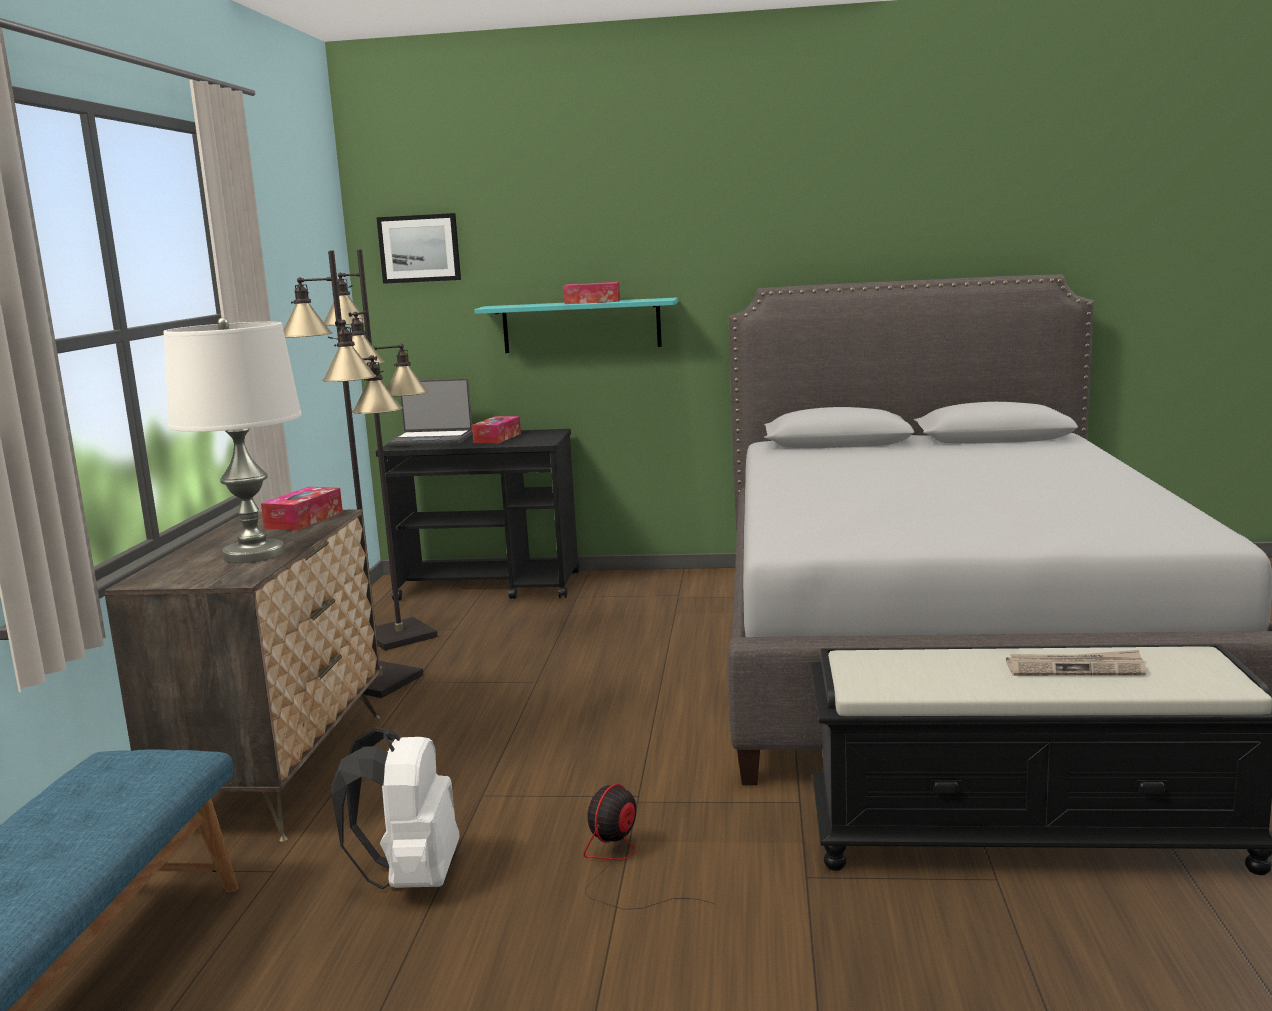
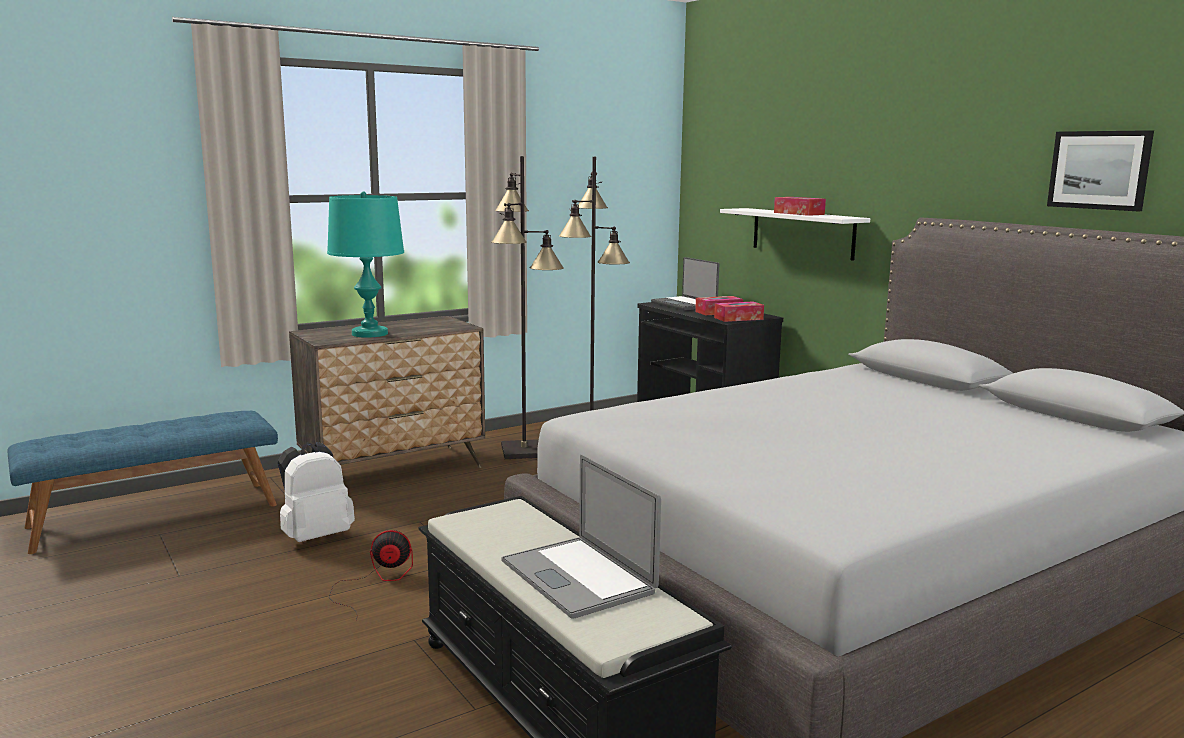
camera: 50 degrees right, 0 degrees up
white table lamp [164,318,302,563] -> turquoise table lamp [327,191,404,338]
tissue box [261,487,343,531] -> tissue box moved to [714,301,764,322]
picture [376,213,461,284] -> picture moved to [1047,130,1154,211]
turquoise shelf [474,298,678,353] -> white shelf [720,208,870,261]
newspaper [1006,650,1146,676] -> laptop [502,454,661,619]

